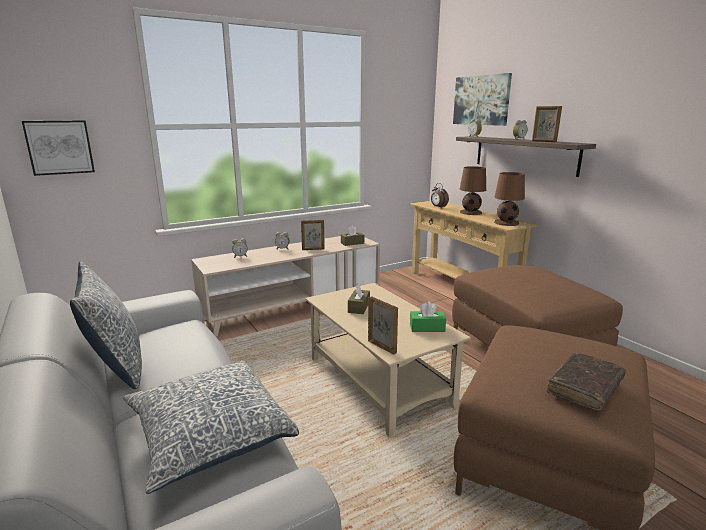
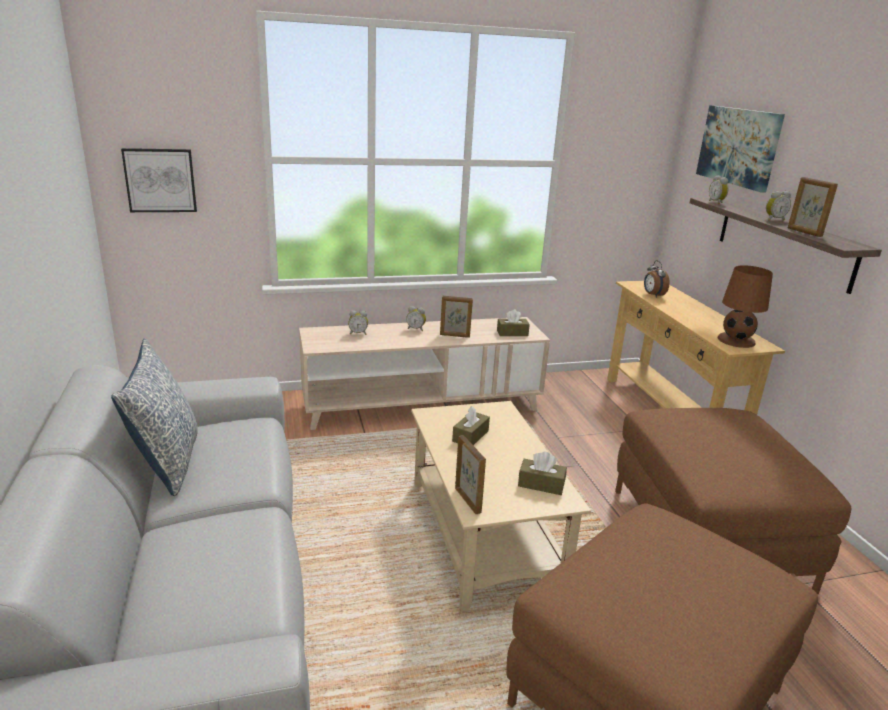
camera: 15 degrees right, 5 degrees up
pillow [123,360,299,494] -> none
green tissue box [410,301,446,332] -> brown tissue box [518,452,567,495]
brown table lamp [460,166,486,215] -> none
brown book [547,352,626,411] -> none

